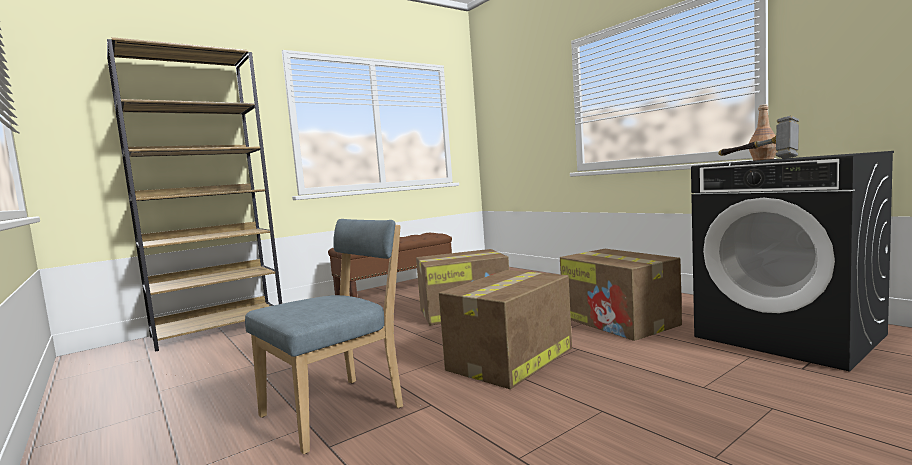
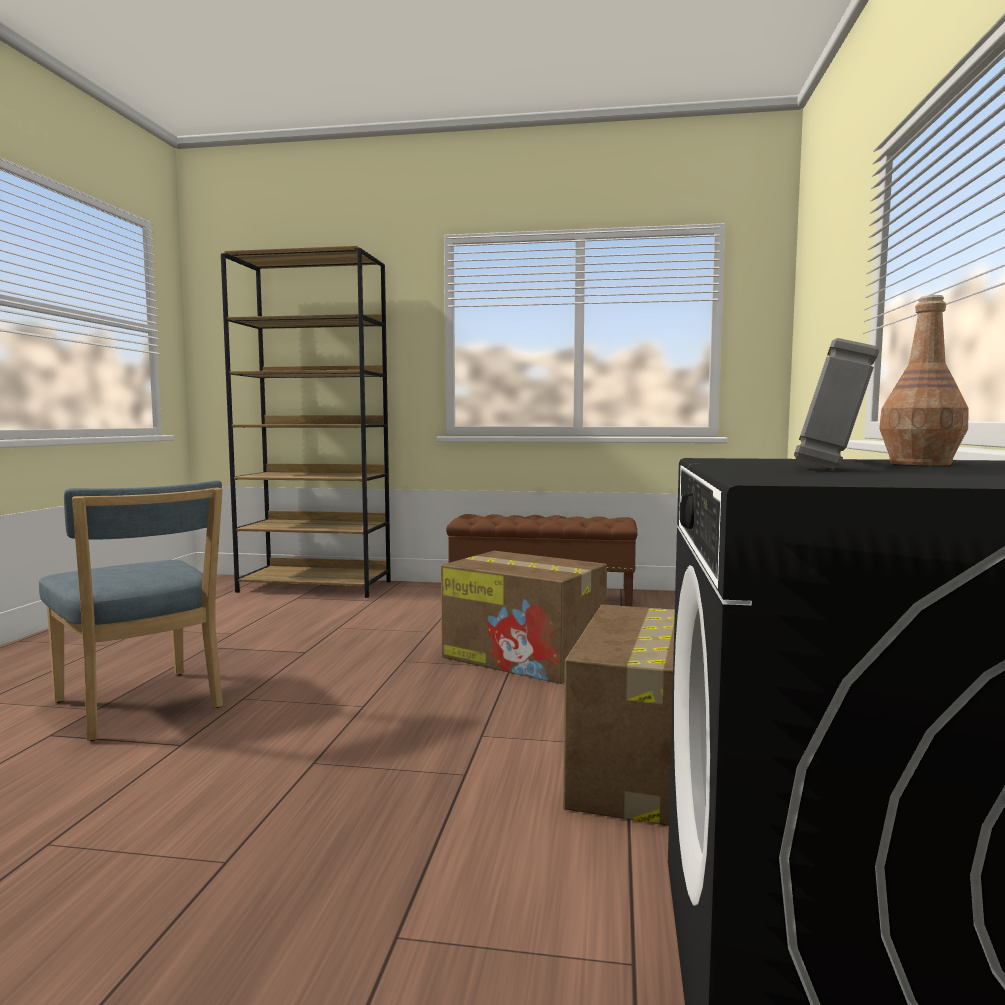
camera: 45 degrees right, 0 degrees up
blue chair [245,219,403,454] -> blue chair turned 45 degrees clockwise [39,480,223,741]
cardboard box [439,270,572,389] -> none

